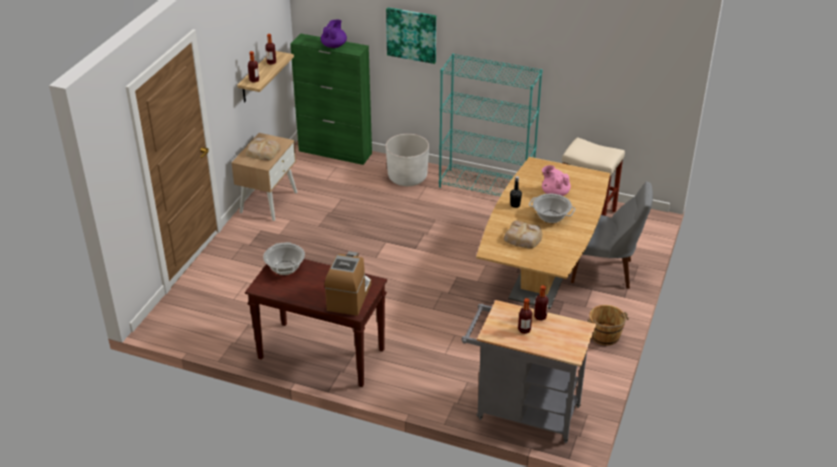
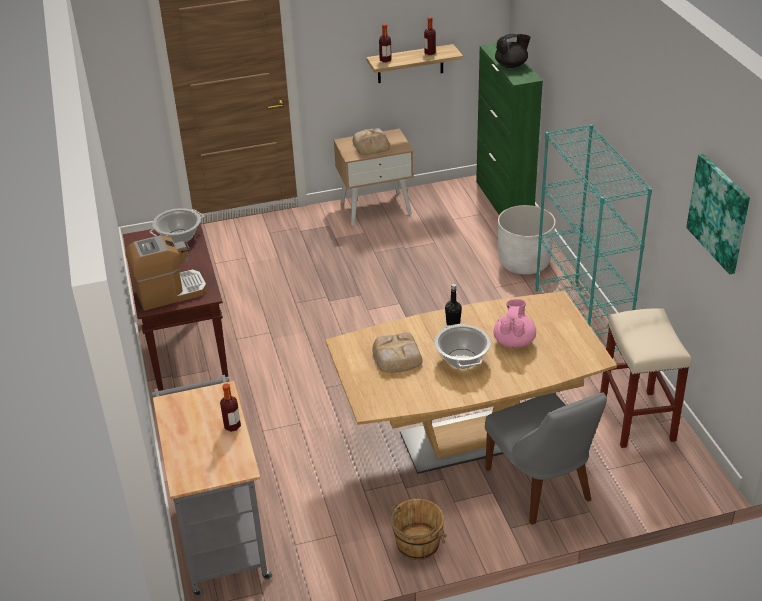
camera: 55 degrees right, 0 degrees up
purple teapot [321,20,347,48] -> black teapot [495,34,531,68]
picture [386,7,436,64] -> picture moved to [686,154,750,274]
bottle [518,298,532,334] -> none

